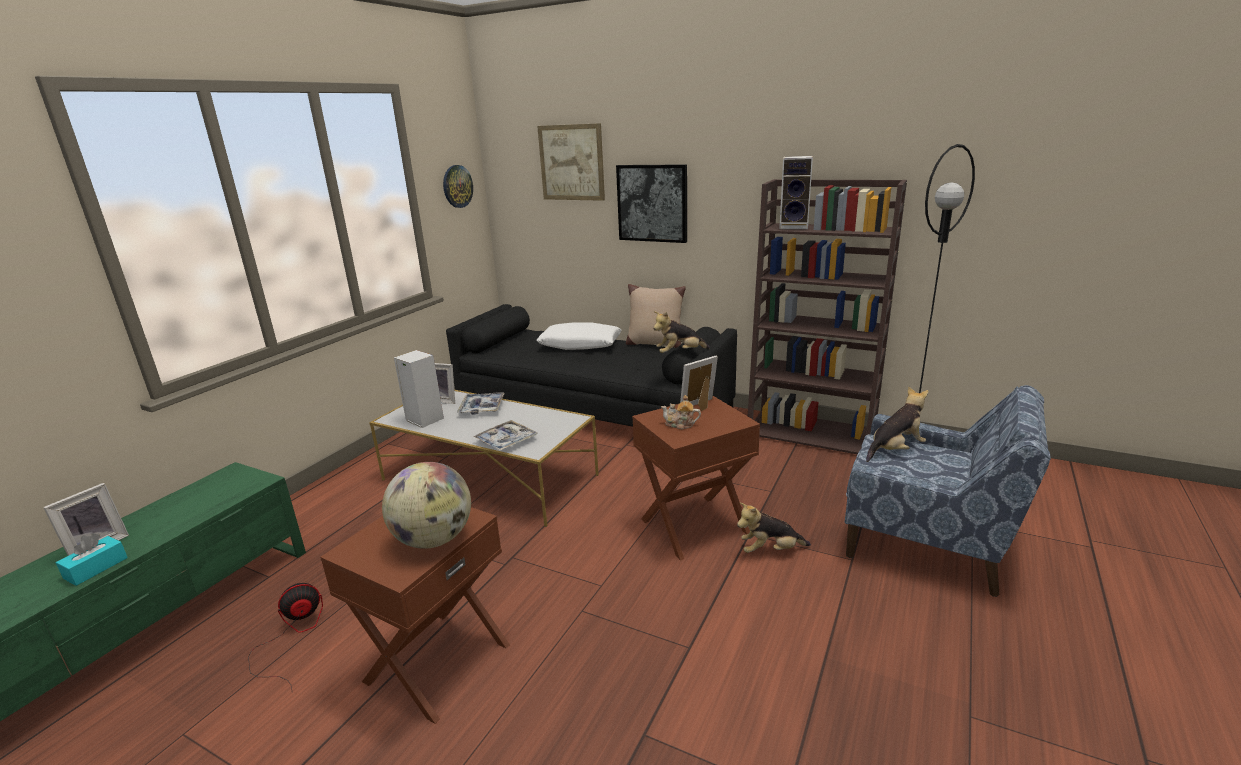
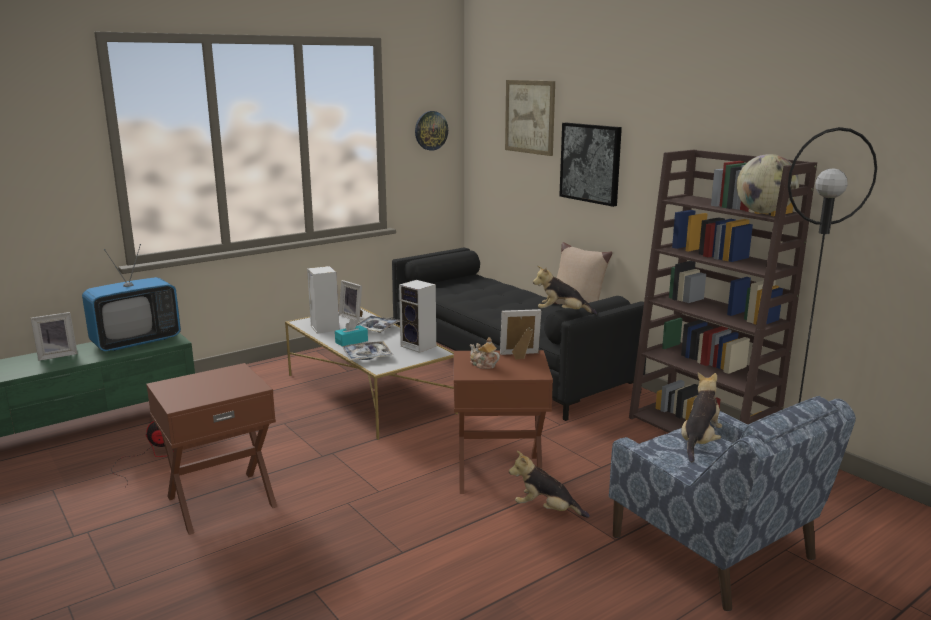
camera: 25 degrees right, 5 degrees down
turquoise tissue box [56,533,128,586] -> turquoise tissue box moved to [335,319,368,346]
globe [382,462,471,549] -> globe moved to [736,154,799,214]
white pillow [536,322,622,350] -> none
speaker [779,156,813,229] -> speaker moved to [399,280,436,353]
plush toy [866,386,928,462] -> plush toy turned 60 degrees counterclockwise [681,373,722,462]
none -> television [82,244,181,351]

